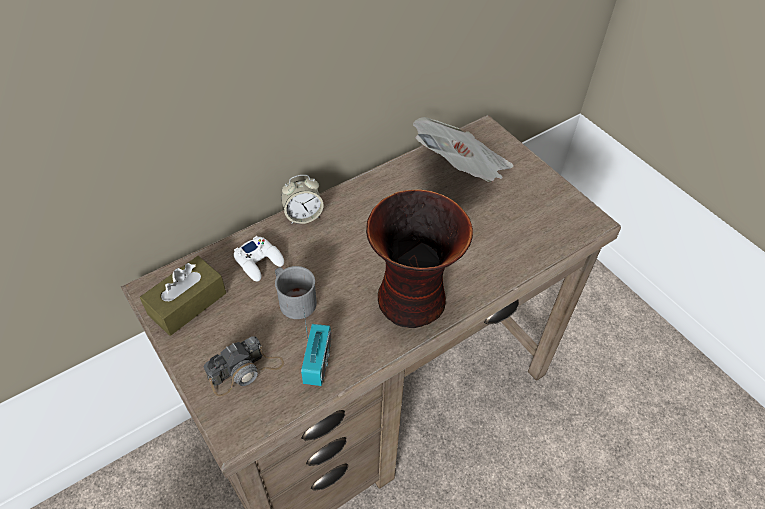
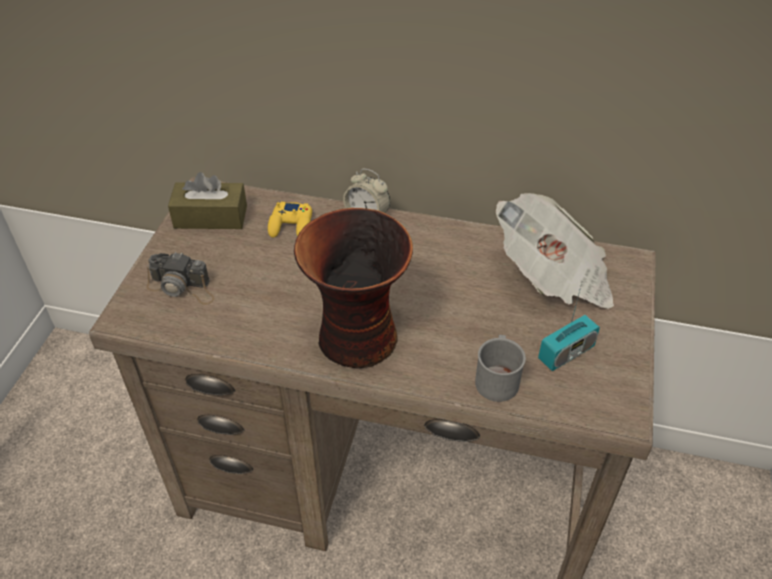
camera: 50 degrees right, 5 degrees down
white game controller [233,236,284,281] -> yellow game controller [268,202,312,238]
grey mug [275,266,317,319] -> grey mug moved to [475,335,526,402]
radio [301,313,331,386] -> radio moved to [538,283,600,371]

